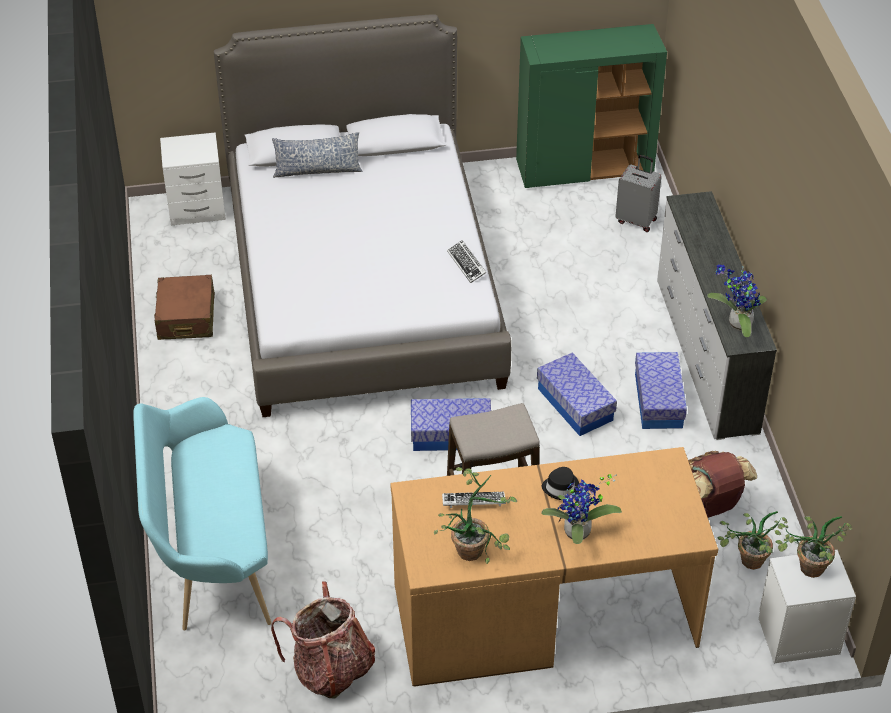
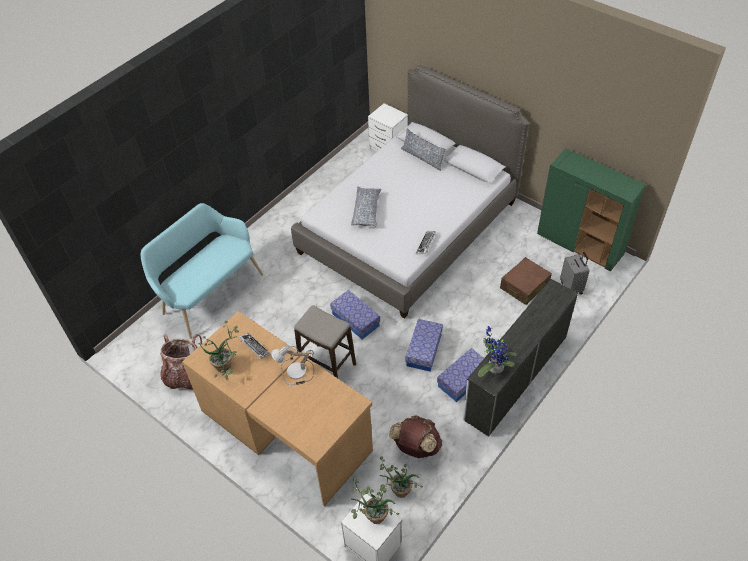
camera: 50 degrees right, 5 degrees up
brown suitcase [154,275,215,340] -> brown suitcase moved to [500,257,552,305]
potted plant [541,474,622,544] -> none
black hat [542,467,580,500] -> table lamp [271,345,314,385]
none -> pillow [351,187,381,226]

